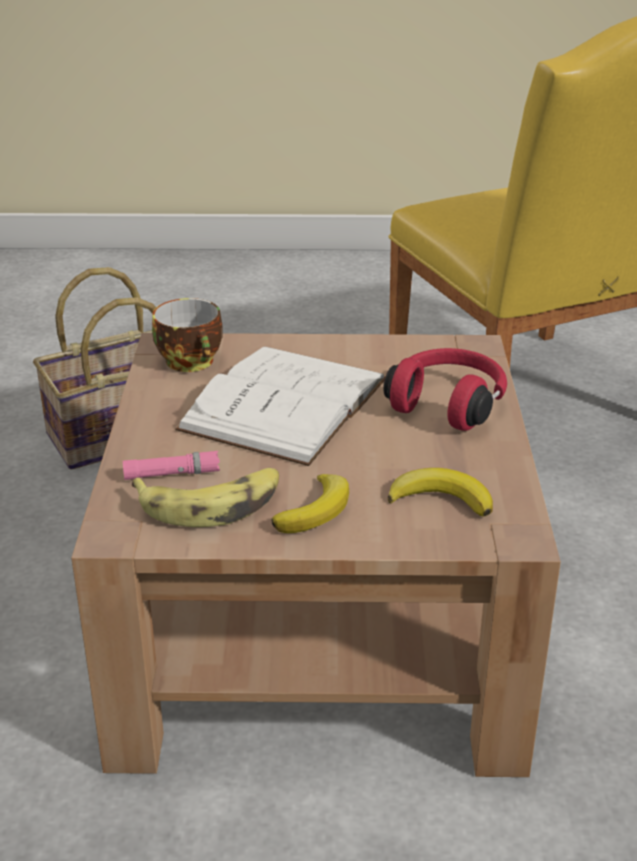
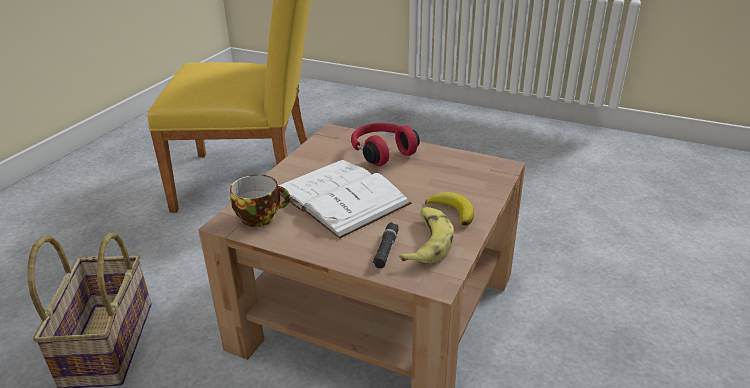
camera: 65 degrees left, 0 degrees up
pink flashlight [123,451,220,480] -> black flashlight [373,222,399,268]
banana [388,468,493,517] -> none

